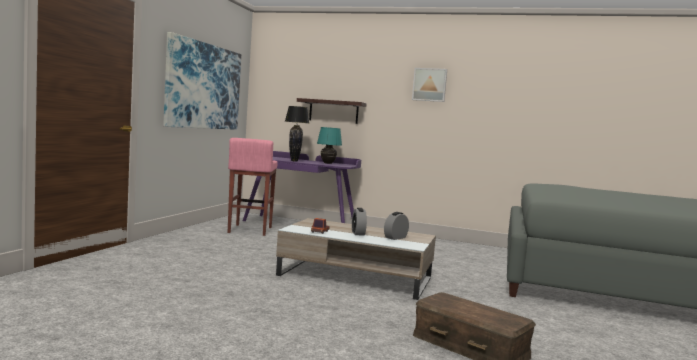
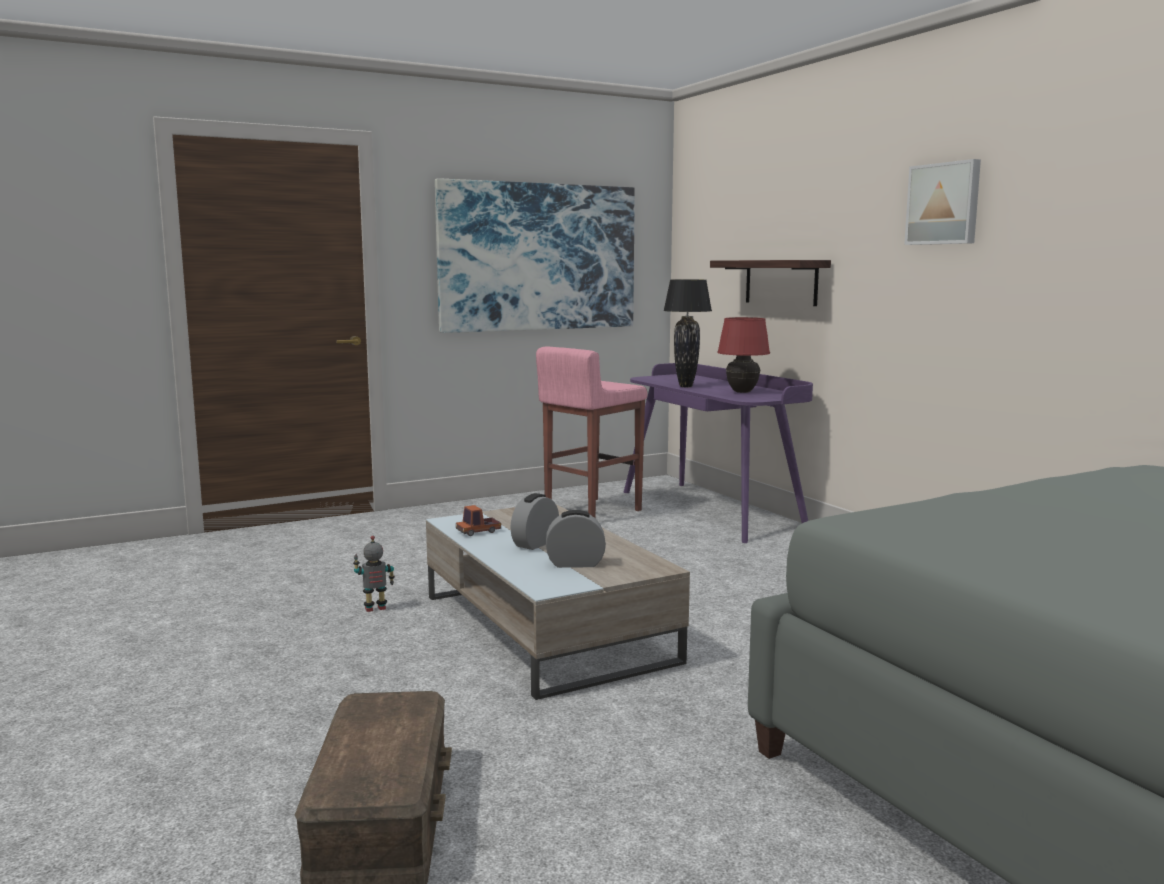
camera: 45 degrees right, 5 degrees up
turquoise table lamp [317,127,342,164] -> red table lamp [717,317,770,393]
none -> toy robot [353,536,395,612]

